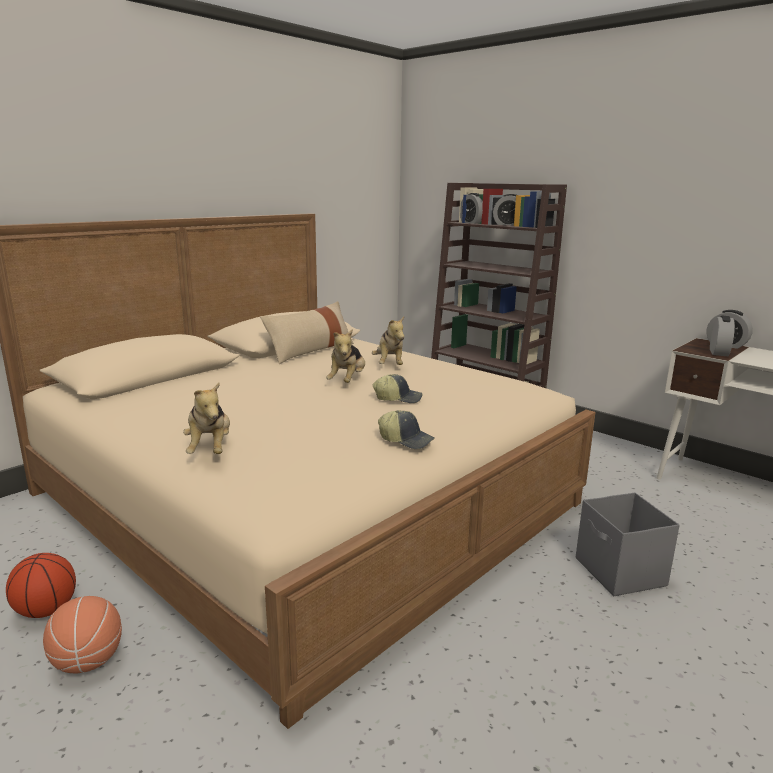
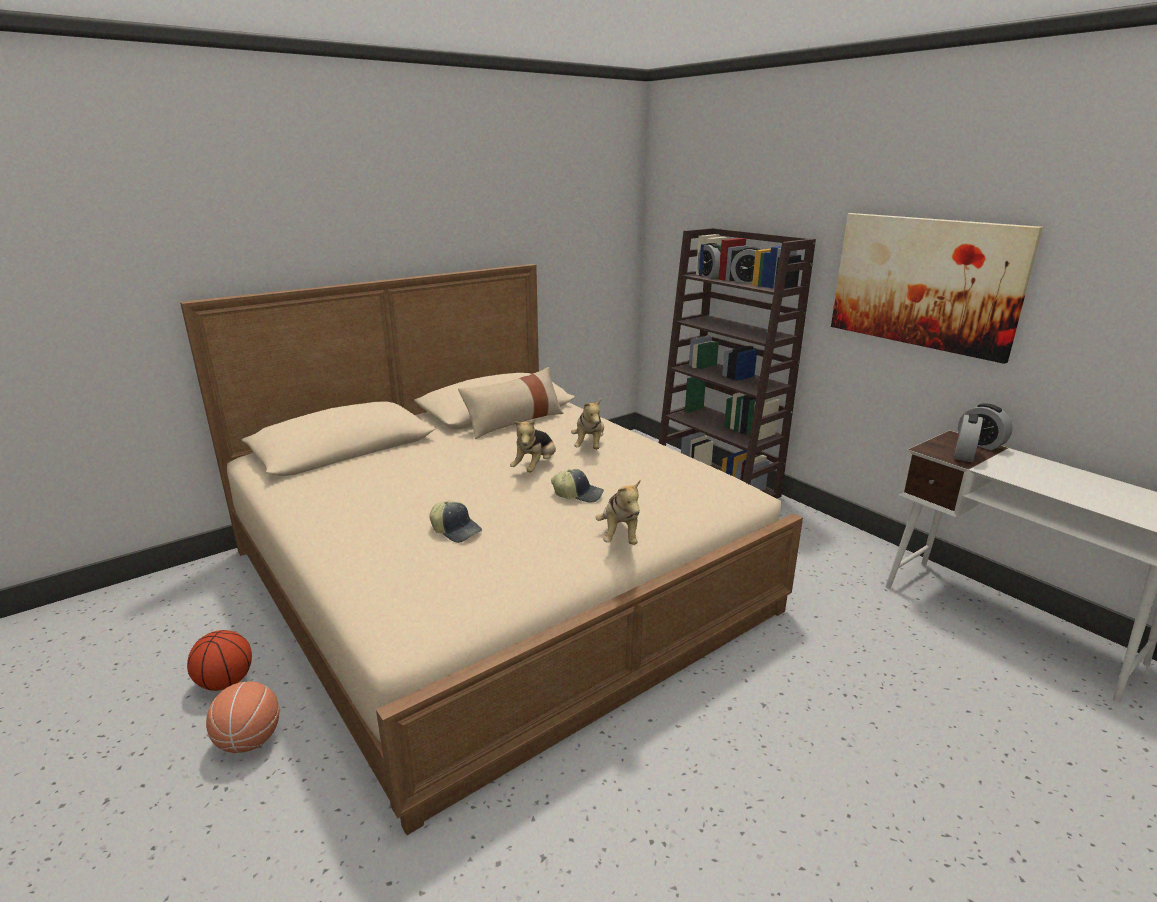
camera: 10 degrees right, 5 degrees up
plush toy [183,383,230,454] -> plush toy moved to [596,479,641,545]
cap [378,410,435,449] -> cap moved to [430,501,482,543]
grey storage box [576,492,680,596] -> none
none -> picture [831,213,1043,364]

